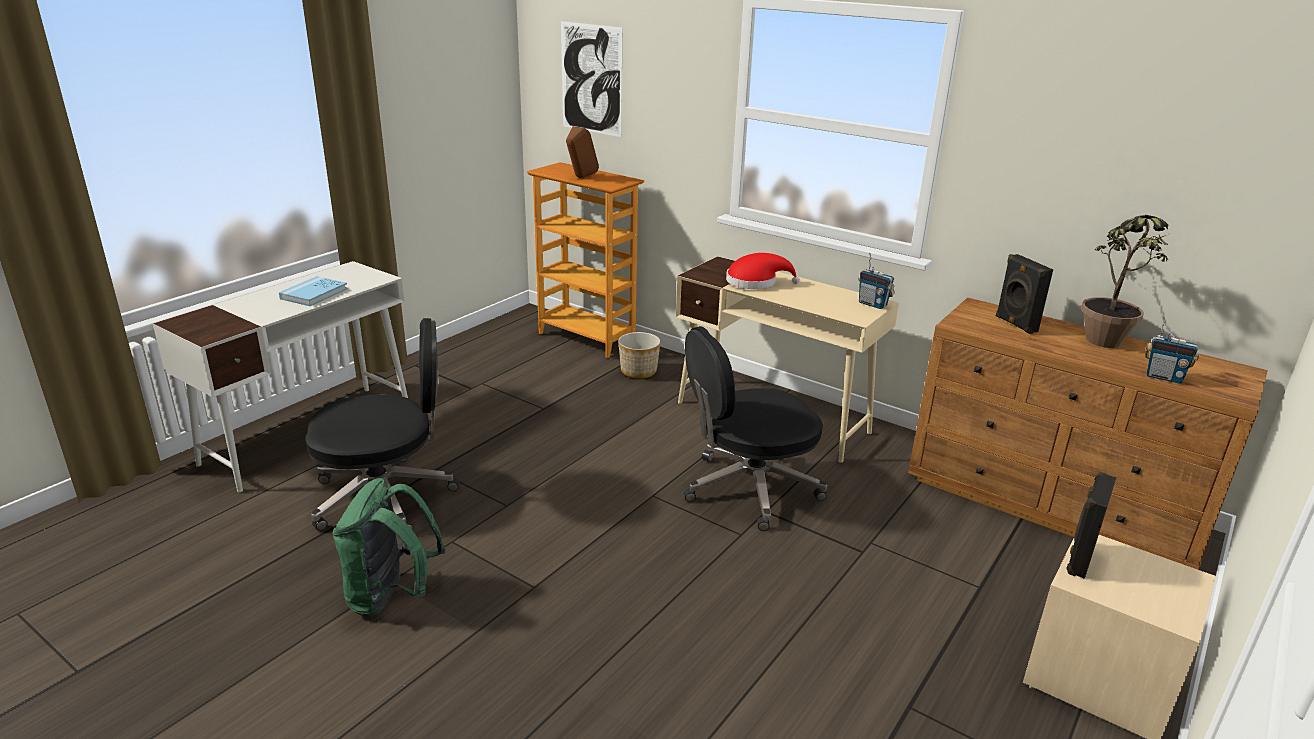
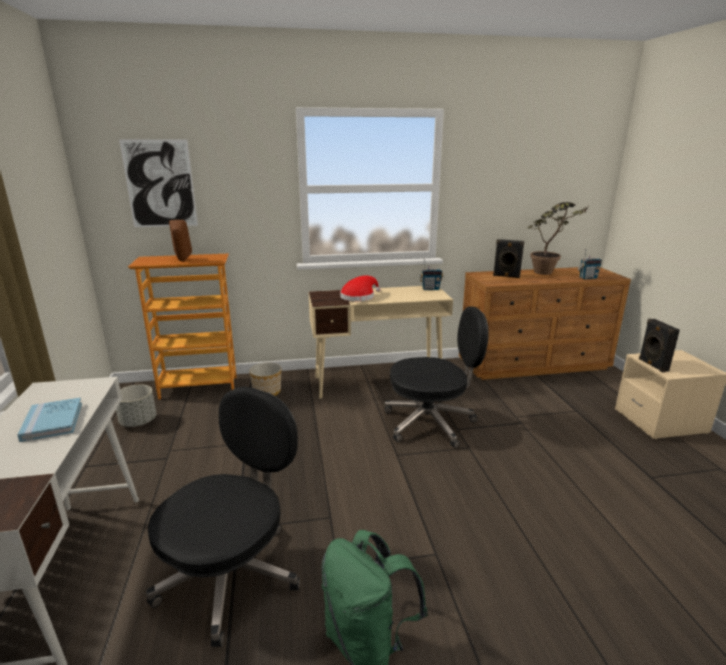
camera: 45 degrees left, 5 degrees down
black office chair [683,326,827,531] -> black office chair turned 120 degrees counterclockwise [385,307,489,448]
none -> grey planter [116,384,156,427]

